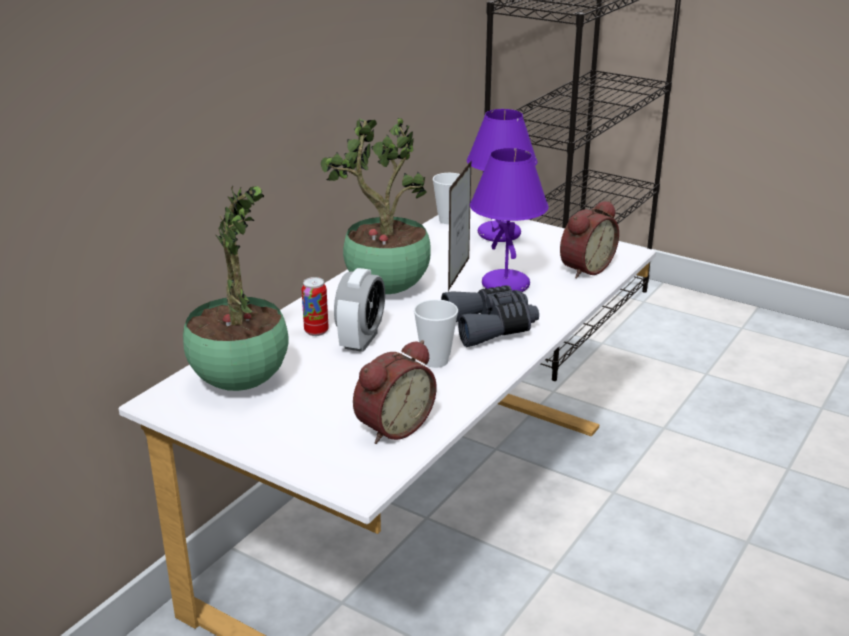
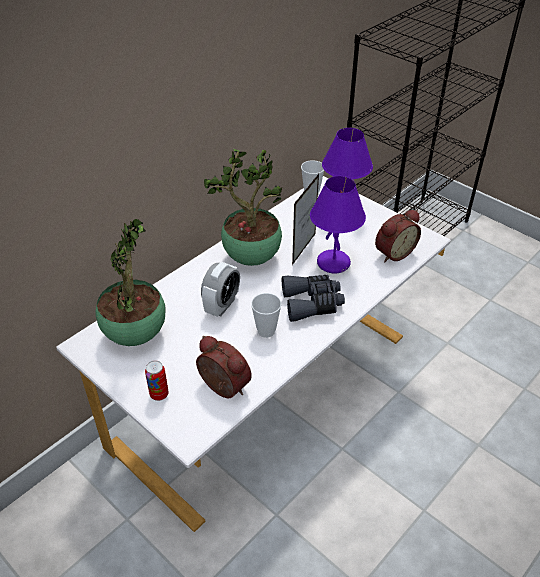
camera: 10 degrees right, 15 degrees up
can [302,277,329,336] -> can moved to [145,361,169,401]
alarm clock [353,340,437,444] -> alarm clock turned 105 degrees counterclockwise [196,336,252,398]

